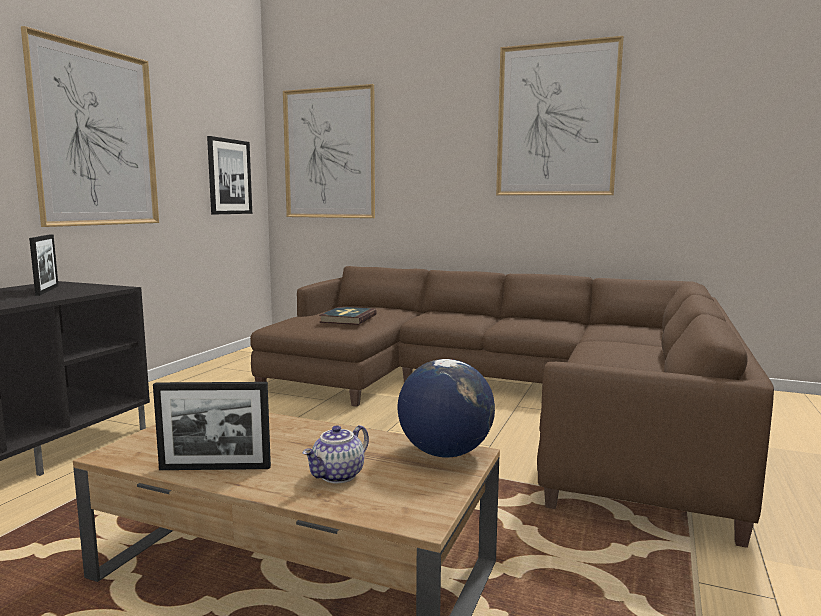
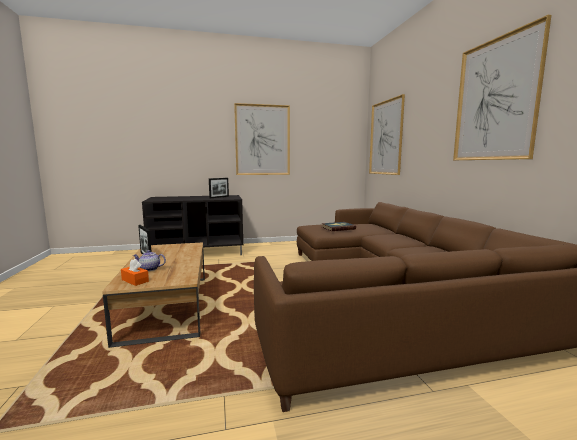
camera: 55 degrees right, 0 degrees up
picture [207,136,252,214] -> none
globe [397,359,495,458] -> none
none -> orange tissue box [121,259,149,286]

